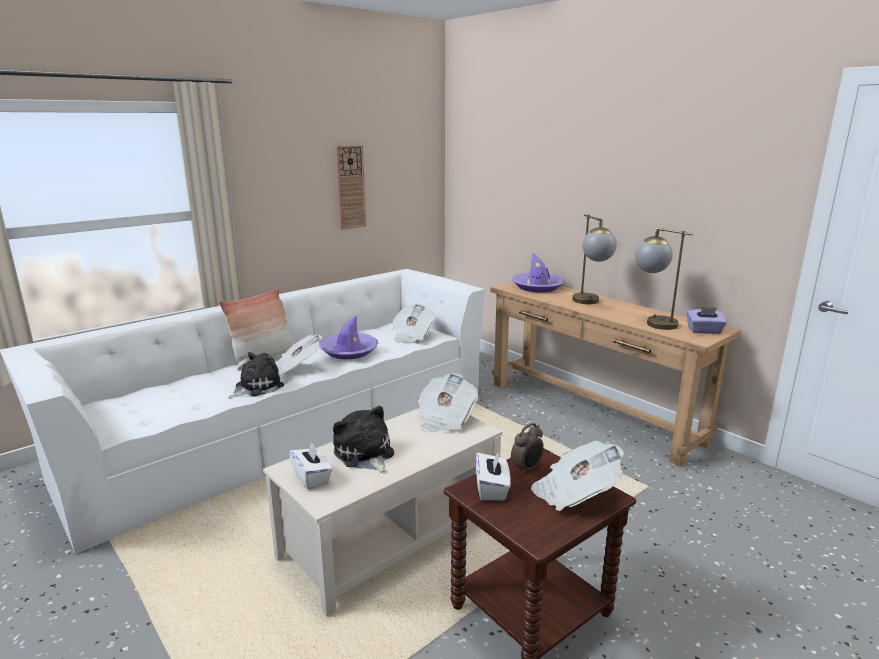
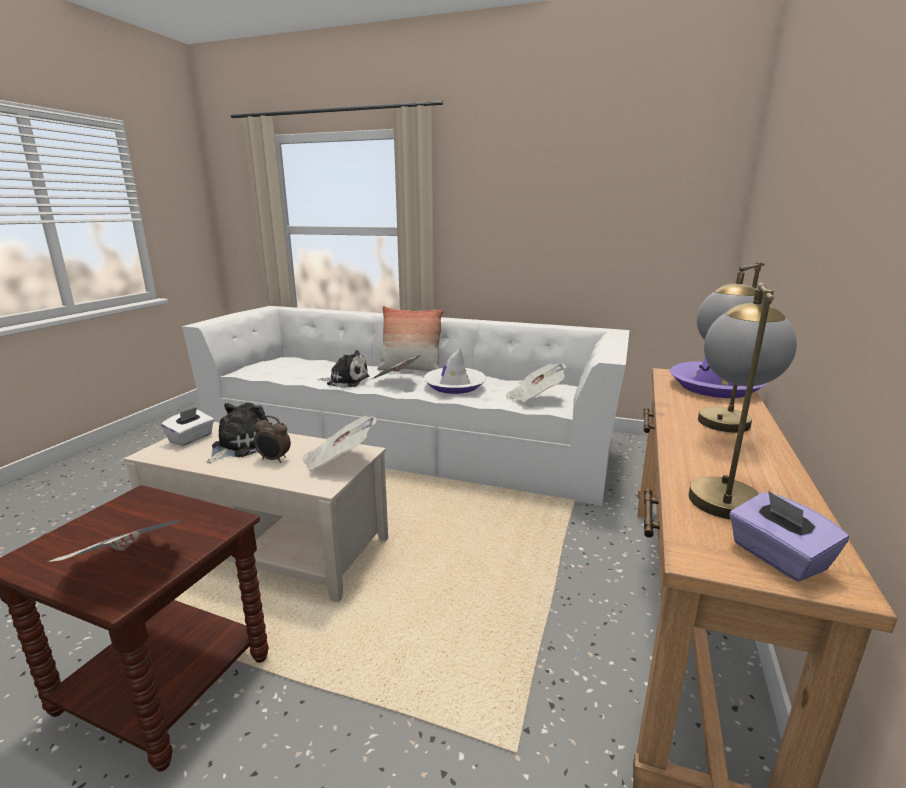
camera: 60 degrees right, 0 degrees up
purple hat [319,315,378,359] -> white hat [423,348,487,394]
wall clock [336,145,366,230] -> none
white tissue box [476,450,511,500] -> none
alarm clock [511,423,544,475] -> alarm clock moved to [254,415,291,463]

